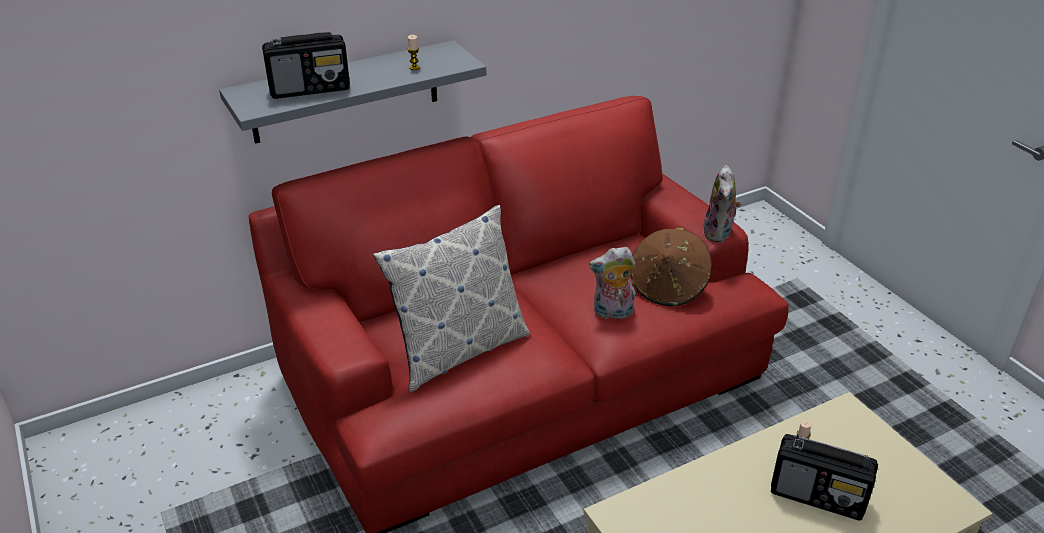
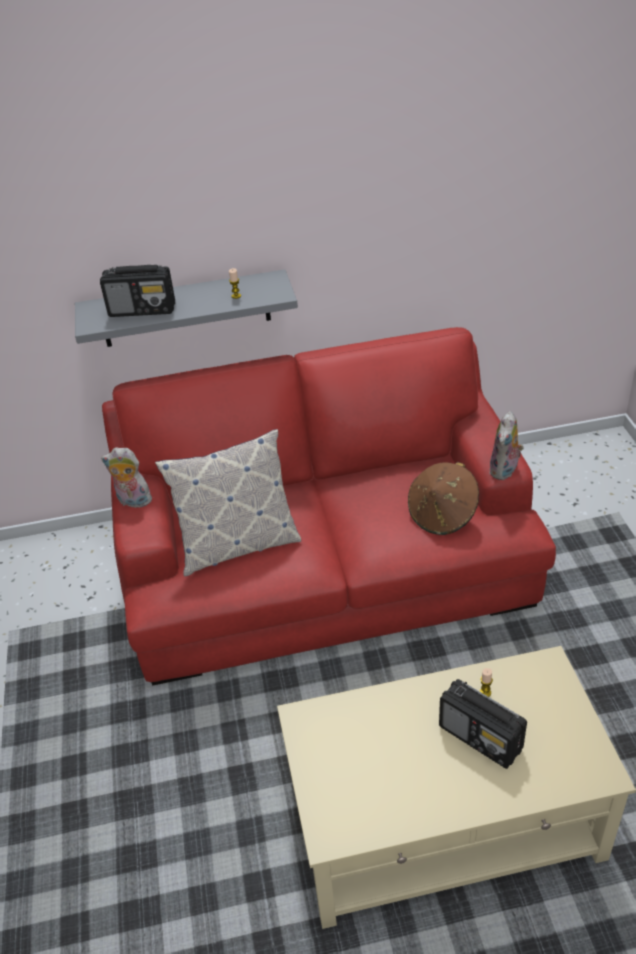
camera: 20 degrees right, 5 degrees up
plush toy [589,247,635,319] -> plush toy moved to [101,447,152,508]

